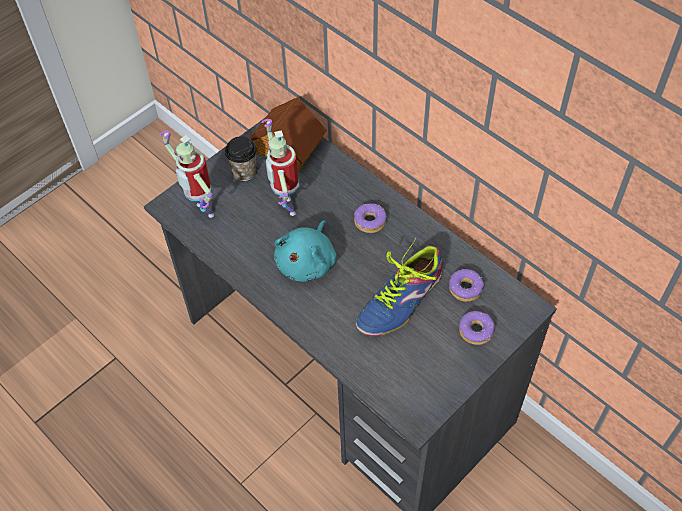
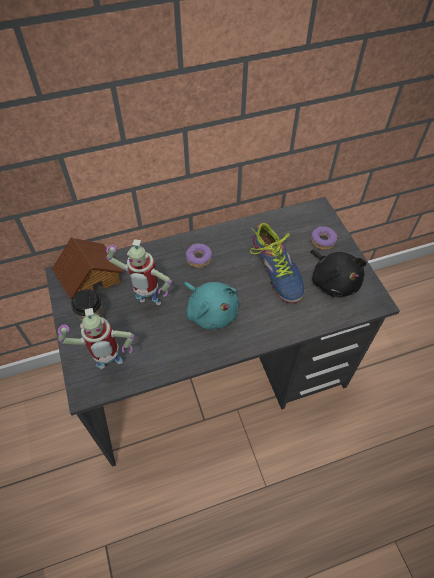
camera: 65 degrees left, 0 degrees up
donut [449,269,484,302] -> none
none -> black plush toy [311,250,367,297]

